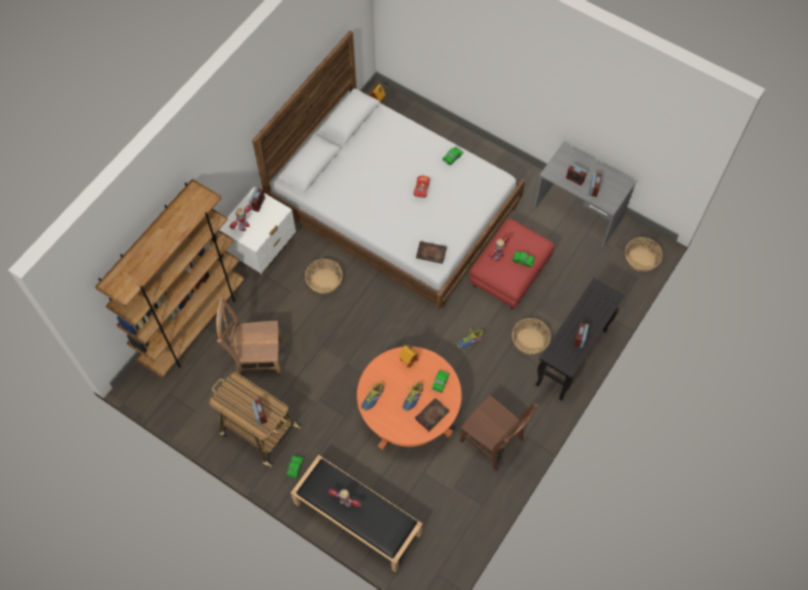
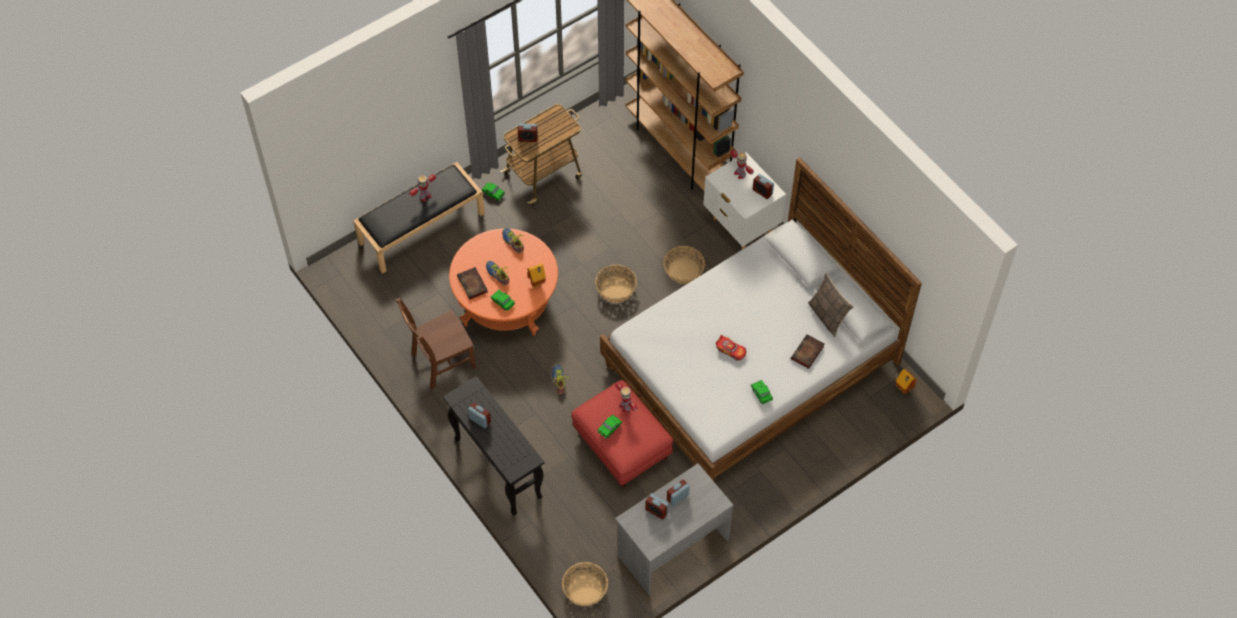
camera: 110 degrees right, 5 degrees down
brown chair [216,297,282,377] -> none
book [416,241,447,264] -> book moved to [791,334,824,369]
basket [512,318,551,354] -> basket moved to [595,265,637,303]
none -> pillow [808,273,854,337]

